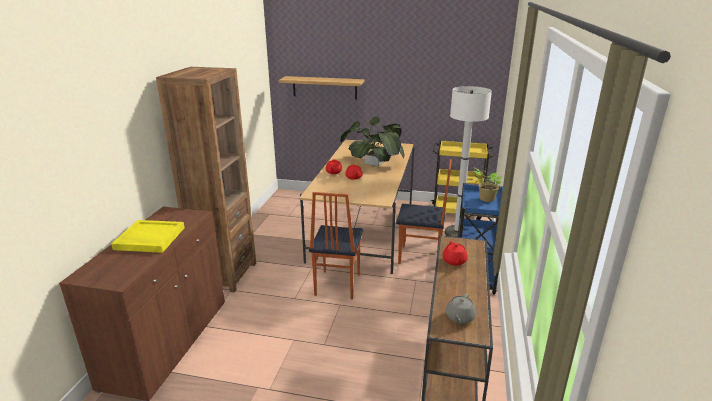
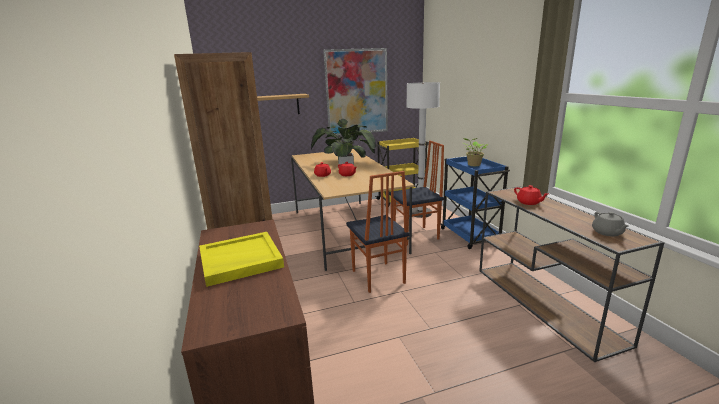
camera: 30 degrees left, 5 degrees down
none -> picture [323,48,388,136]

